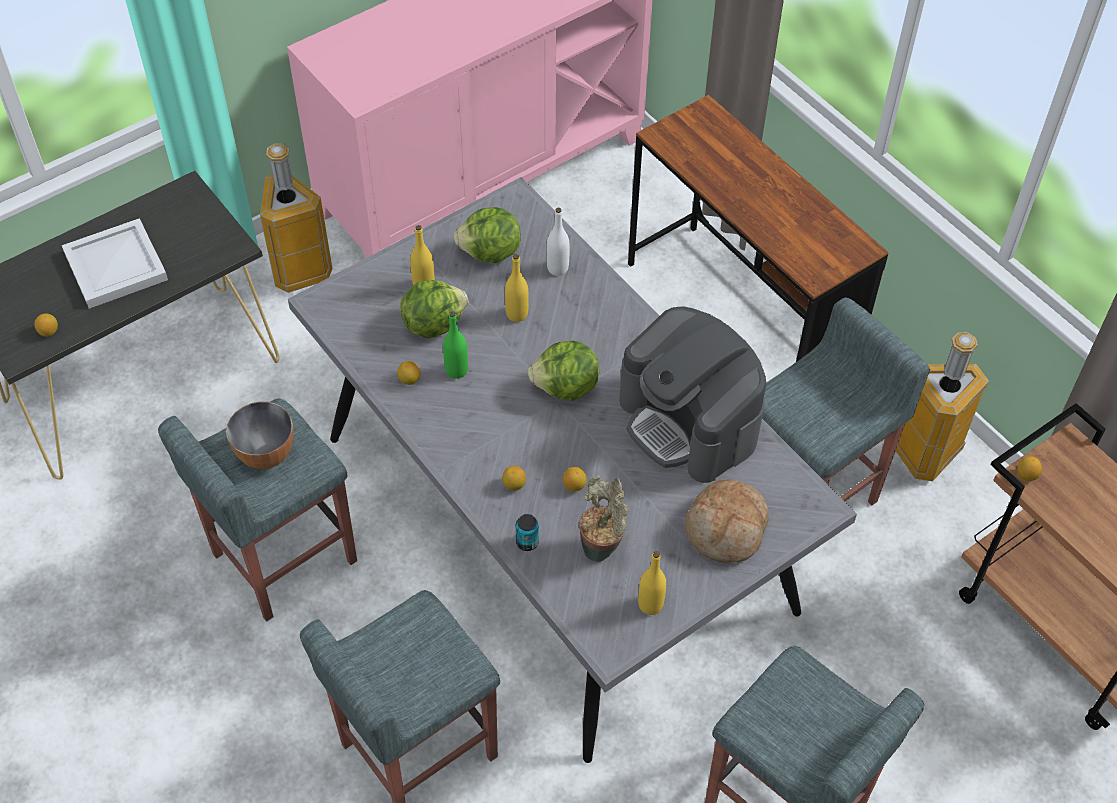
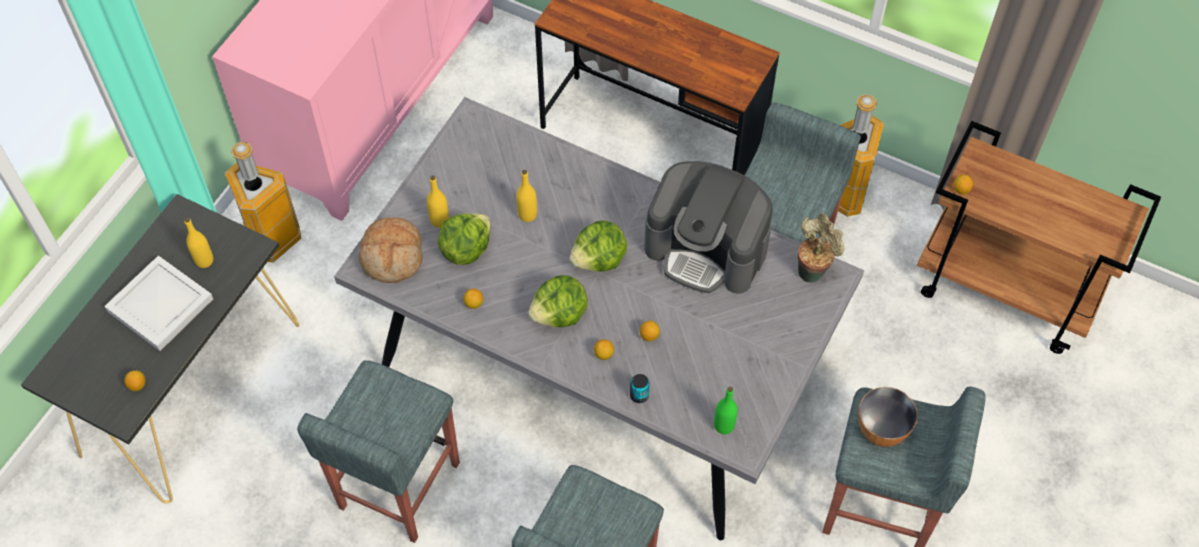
camera: 25 degrees left, 5 degrees up
bowl [226,402,294,469] -> bowl moved to [858,387,918,447]
green bottle [443,311,468,379] -> green bottle moved to [714,387,738,434]
lettuce [454,207,521,263] -> lettuce moved to [528,275,588,328]
white bottle [547,208,570,276] -> none
potted plant [579,475,629,562] -> potted plant moved to [798,213,844,283]
yellow bottle [638,551,666,615] -> yellow bottle moved to [184,218,213,268]
bread [685,479,769,563] -> bread moved to [359,217,422,283]

